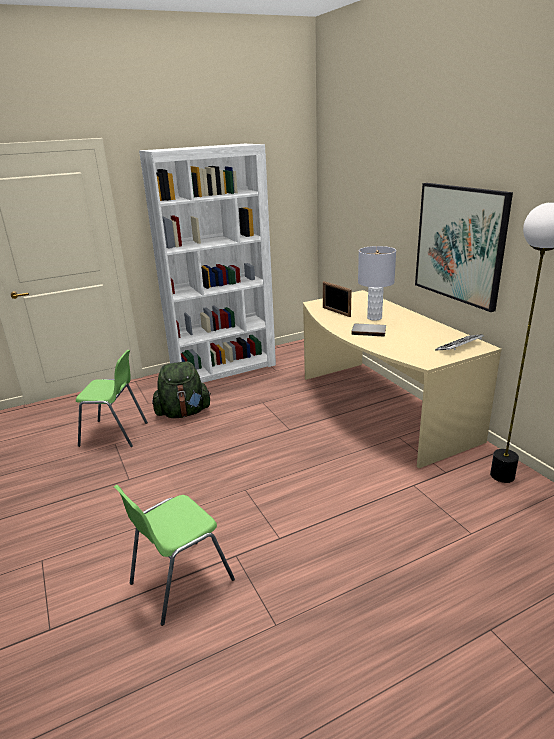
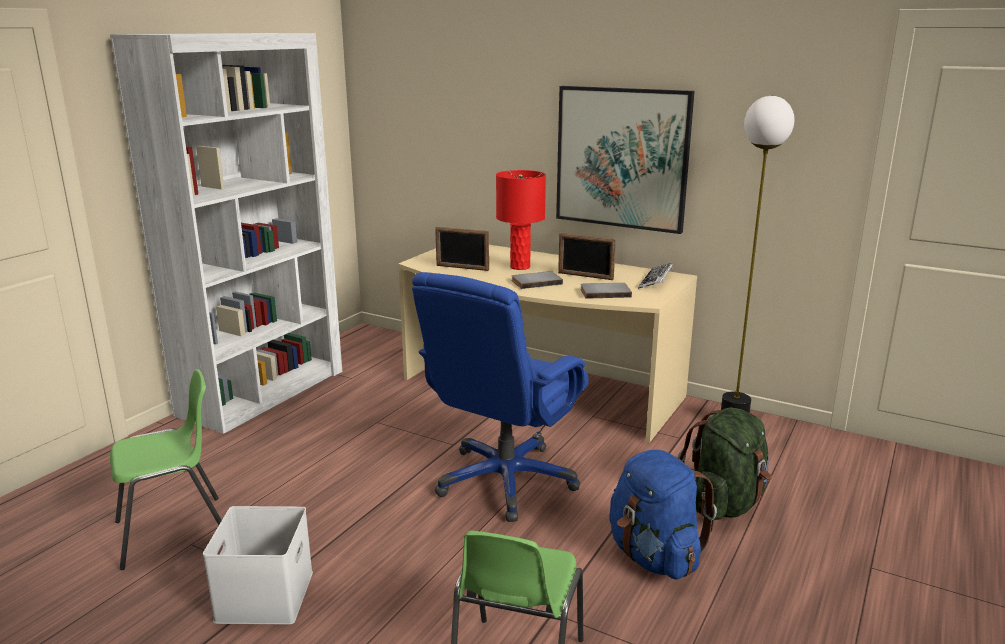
camera: 35 degrees left, 5 degrees down
green backpack [152,362,211,418] -> green backpack moved to [678,408,772,520]
grey table lamp [358,246,396,321] -> red table lamp [496,170,546,270]
none -> white storage box [203,506,313,624]
none -> blue office chair [412,272,589,522]
none -> picture frame [558,233,616,280]
none -> grey book [581,283,632,299]
none -> blue backpack [609,450,717,580]

